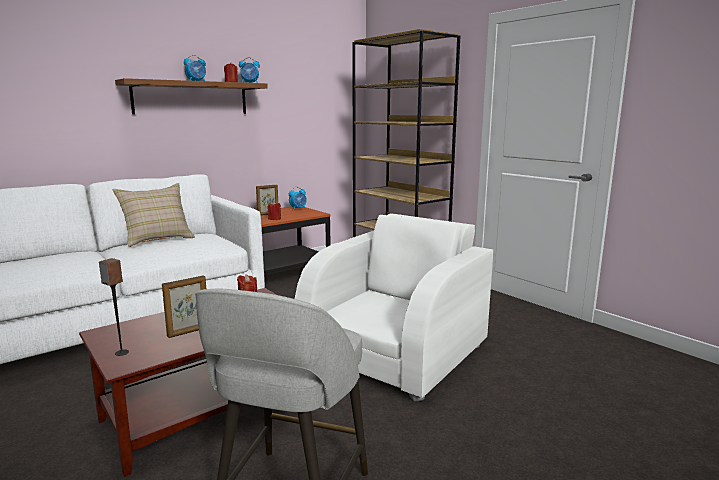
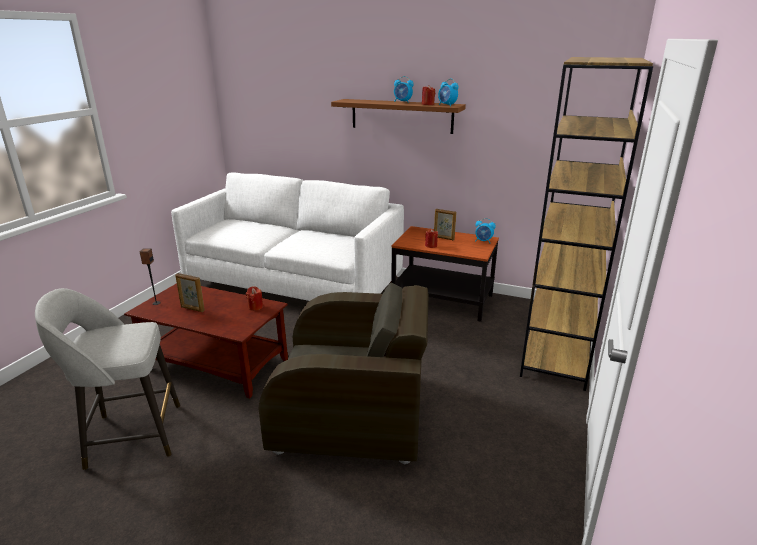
camera: 60 degrees right, 10 degrees up
beige pillow [113,183,195,247] -> none
white armchair [295,213,493,401] -> brown armchair [259,283,429,465]

